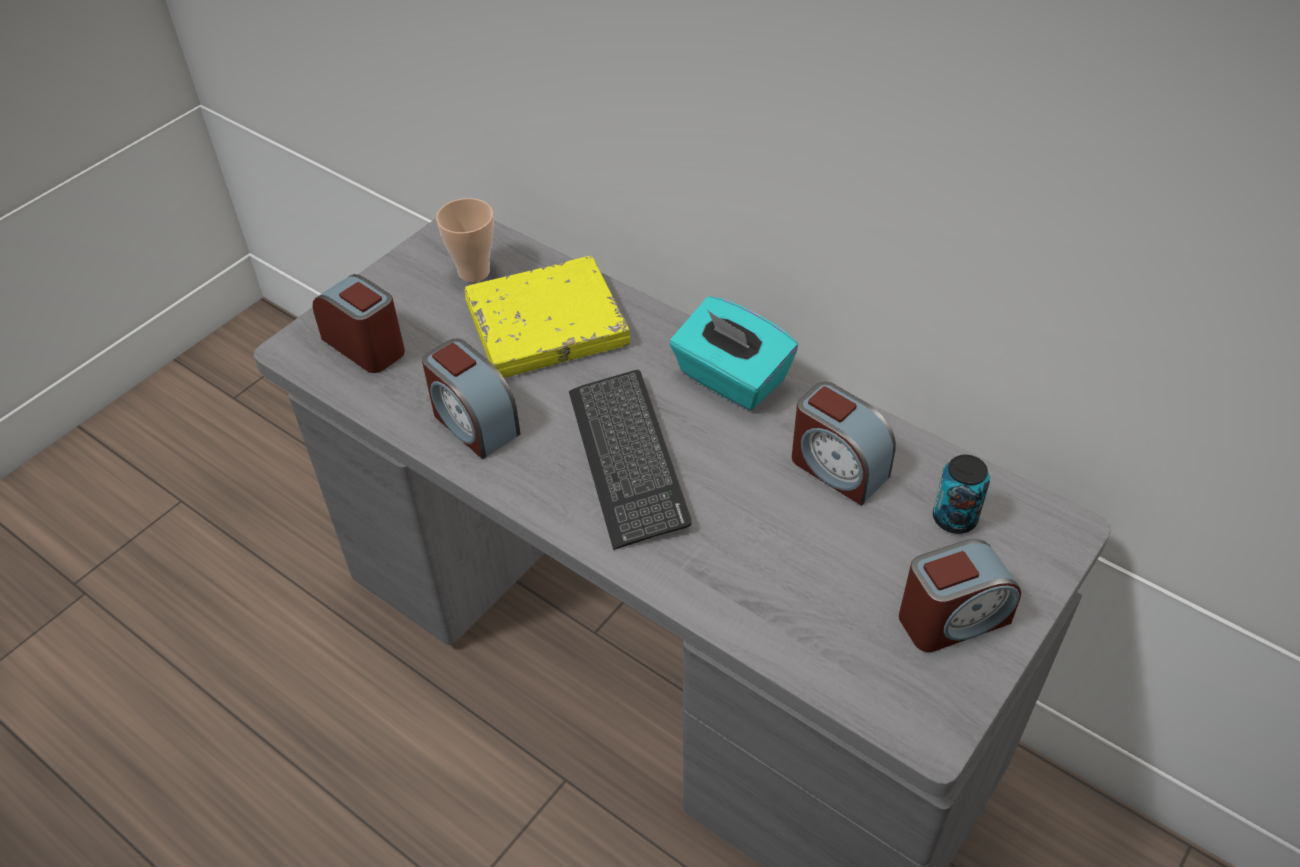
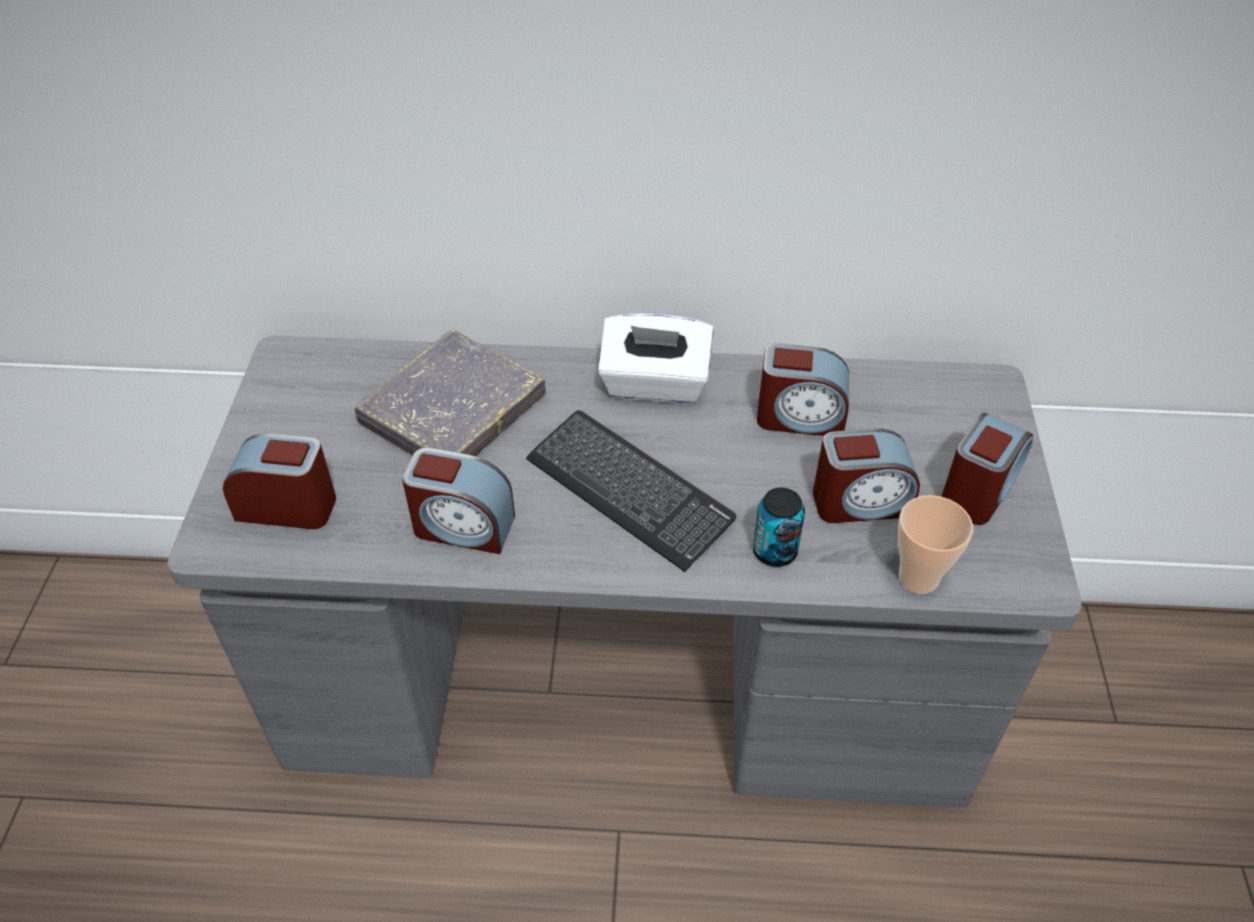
camera: 35 degrees left, 0 degrees up
cup [436,198,494,282] -> cup moved to [898,495,973,594]
yellow book [465,256,630,378] -> grey book [354,329,546,456]
turquoise tissue box [669,297,798,410] -> white tissue box [598,314,714,404]
can [933,455,990,534] -> can moved to [753,487,805,567]
none -> alarm clock [813,429,920,523]

